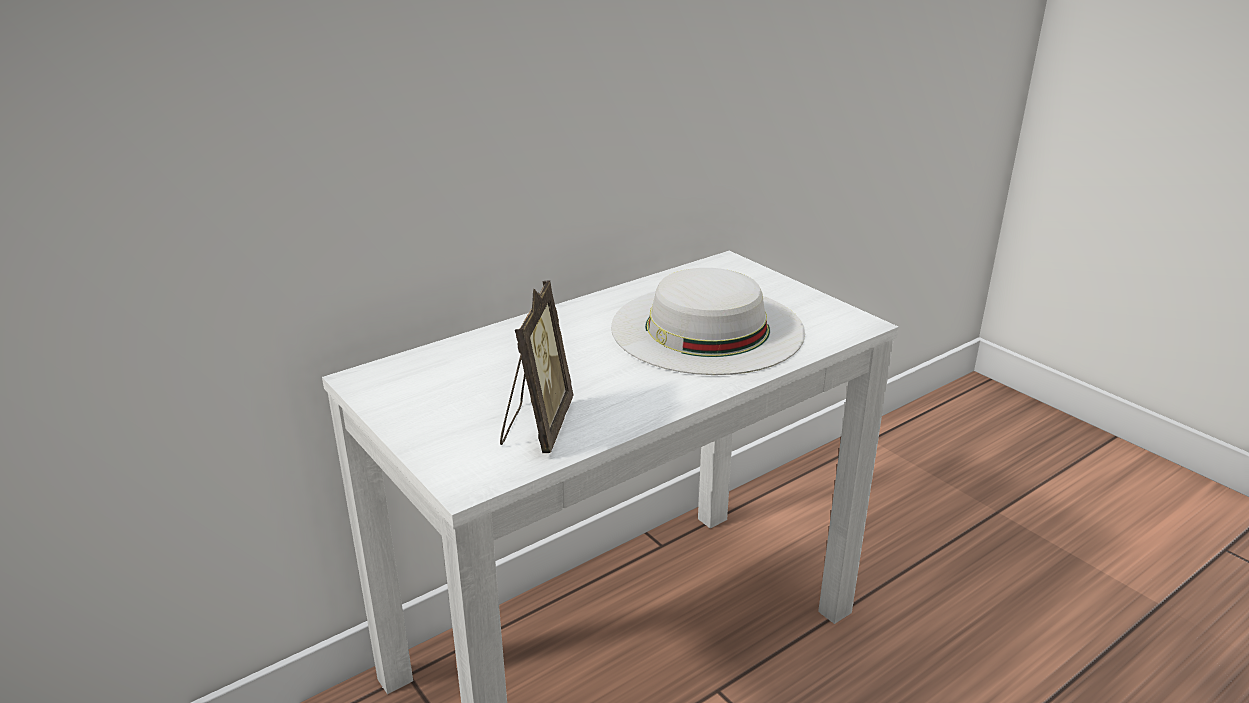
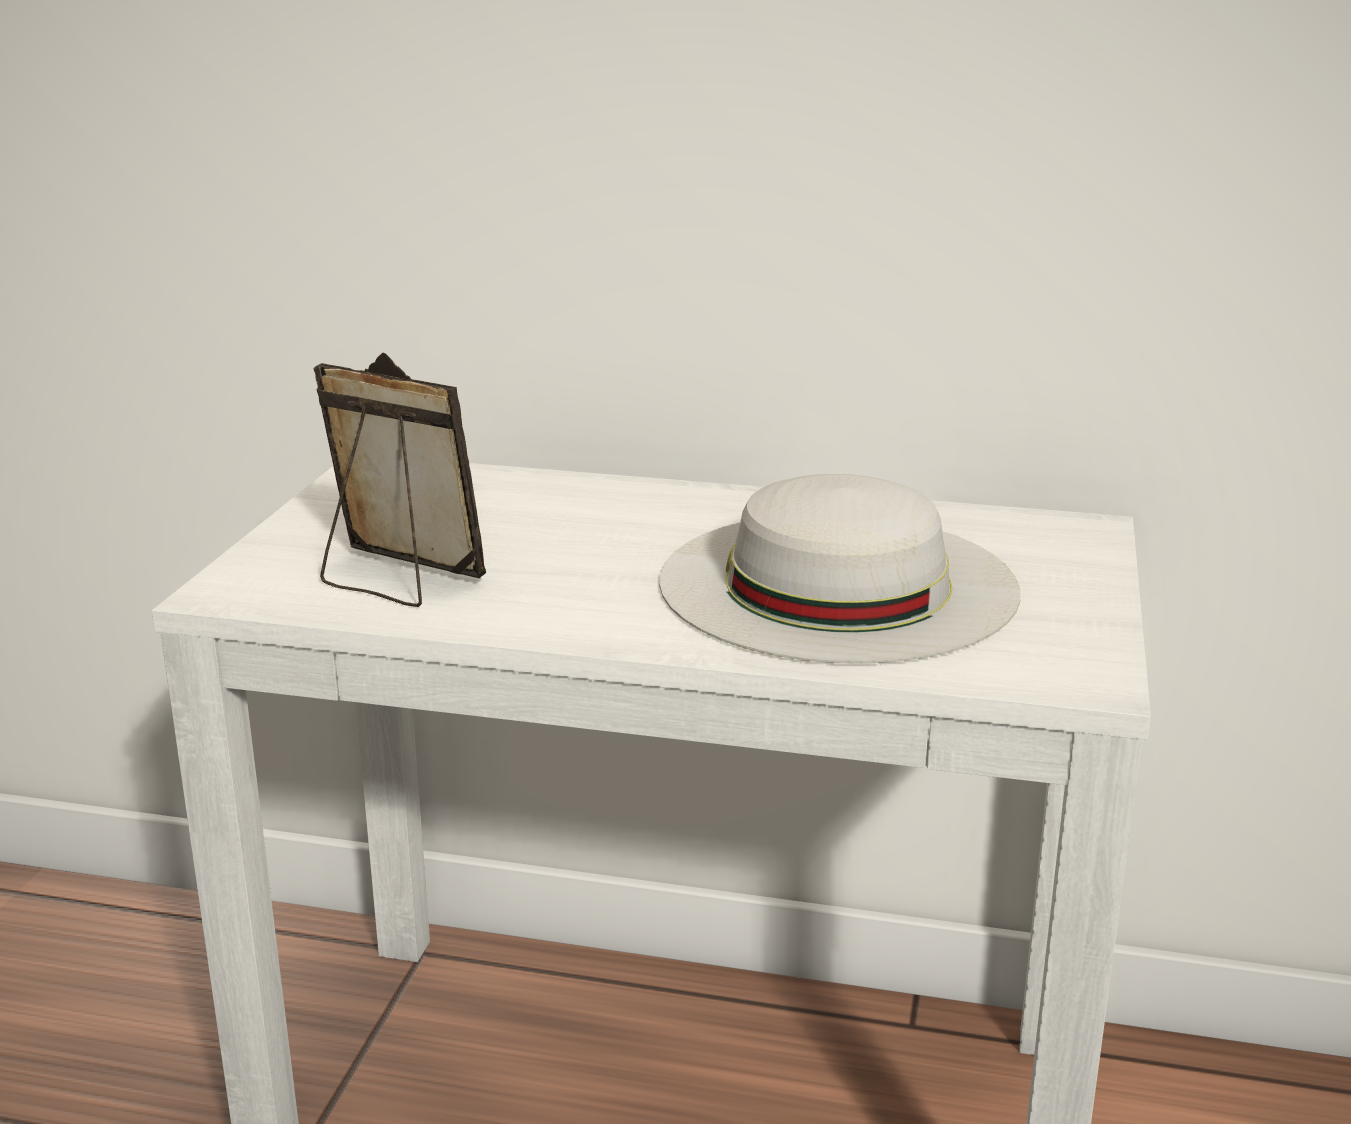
camera: 50 degrees right, 5 degrees down
picture frame [500,281,573,453] -> picture frame turned 120 degrees counterclockwise [313,352,486,607]

